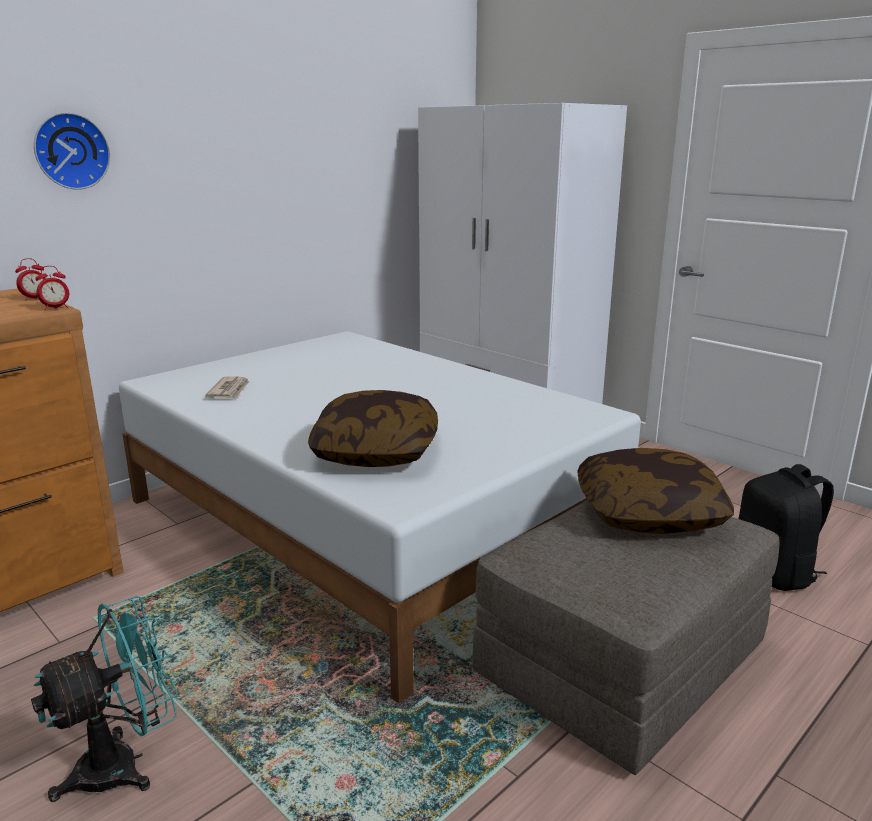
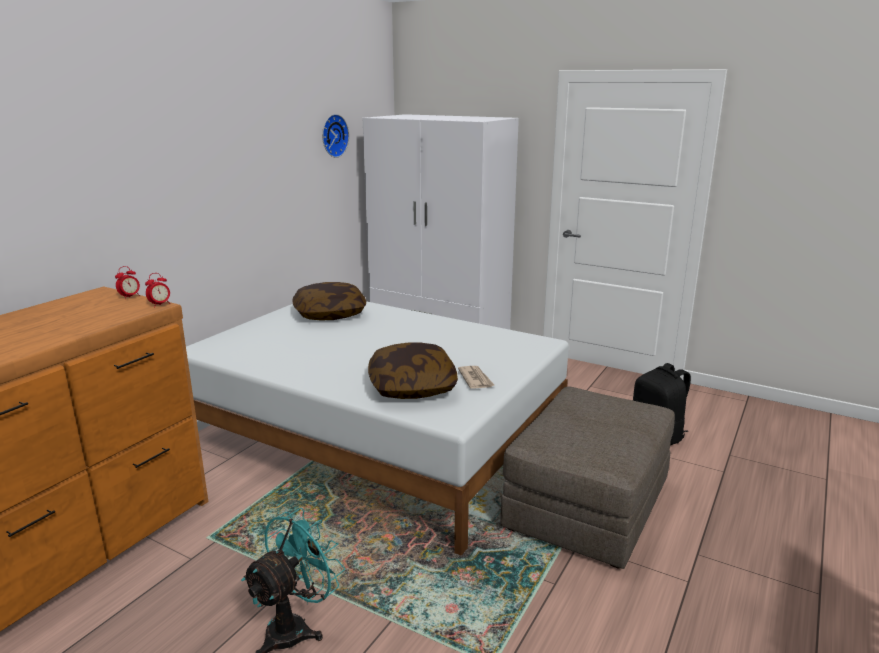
camera: 15 degrees left, 0 degrees up
wall clock [34,112,110,190] -> wall clock moved to [322,114,349,158]
newspaper [205,376,249,398] -> newspaper moved to [458,366,495,389]
pillow [577,448,734,534] -> pillow moved to [292,282,366,320]

